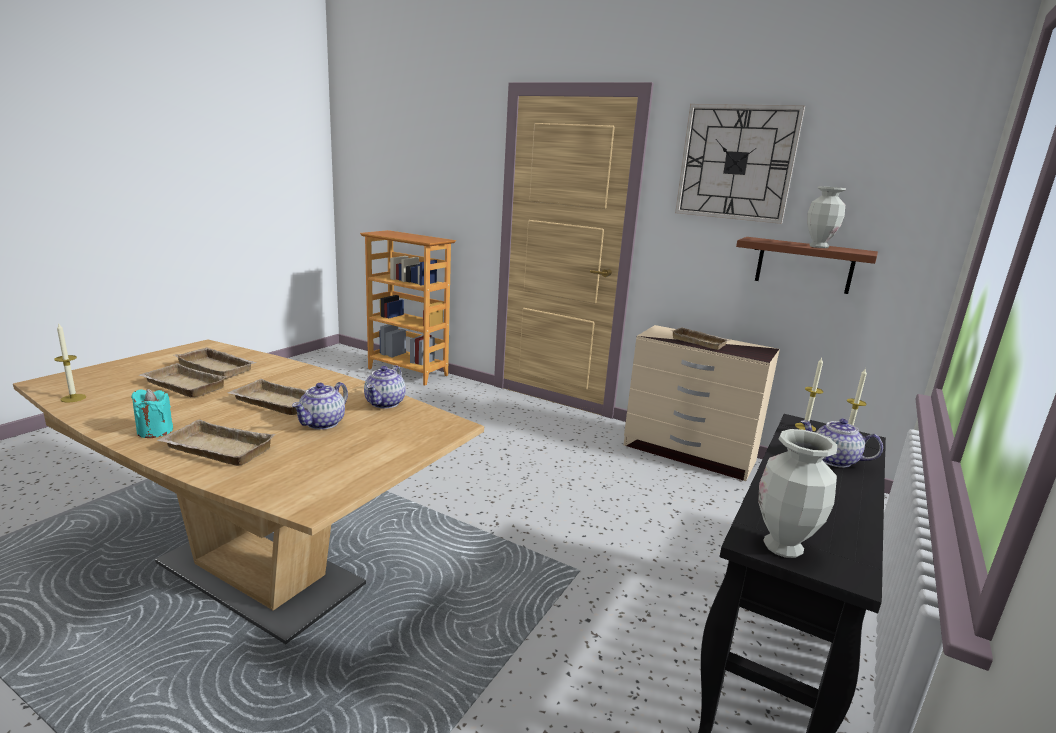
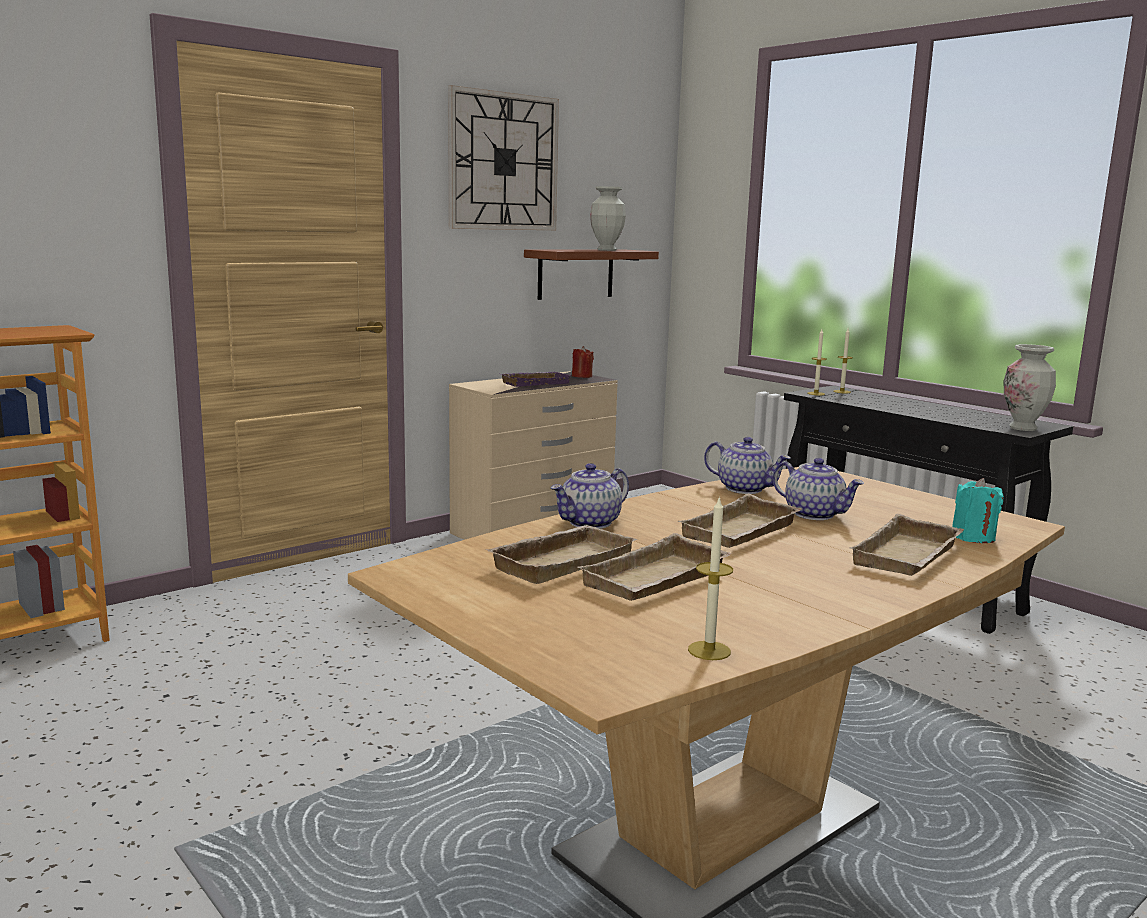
camera: 70 degrees left, 5 degrees down
turquoise candle [131,389,173,438] -> turquoise candle moved to [952,478,1004,543]
beige tray [672,327,730,350] -> purple tray [501,372,572,387]
teapot [800,419,883,468] -> teapot moved to [551,463,629,529]
none -> red candle [572,346,594,378]

